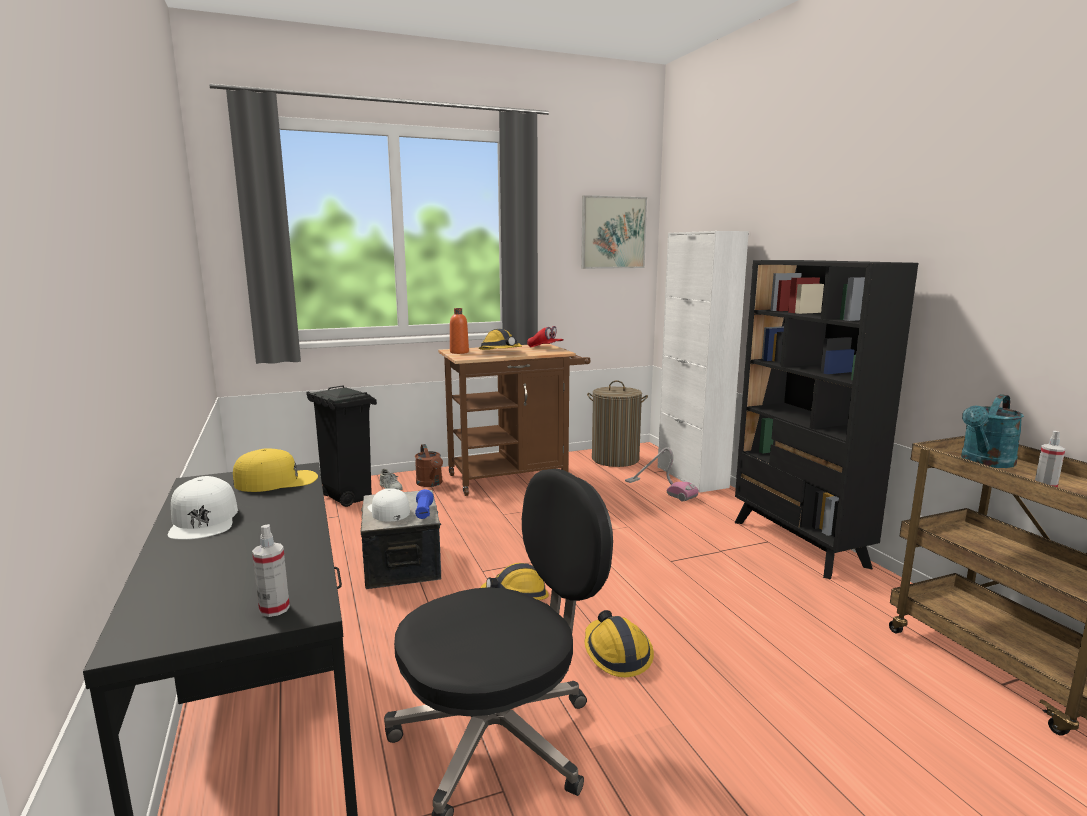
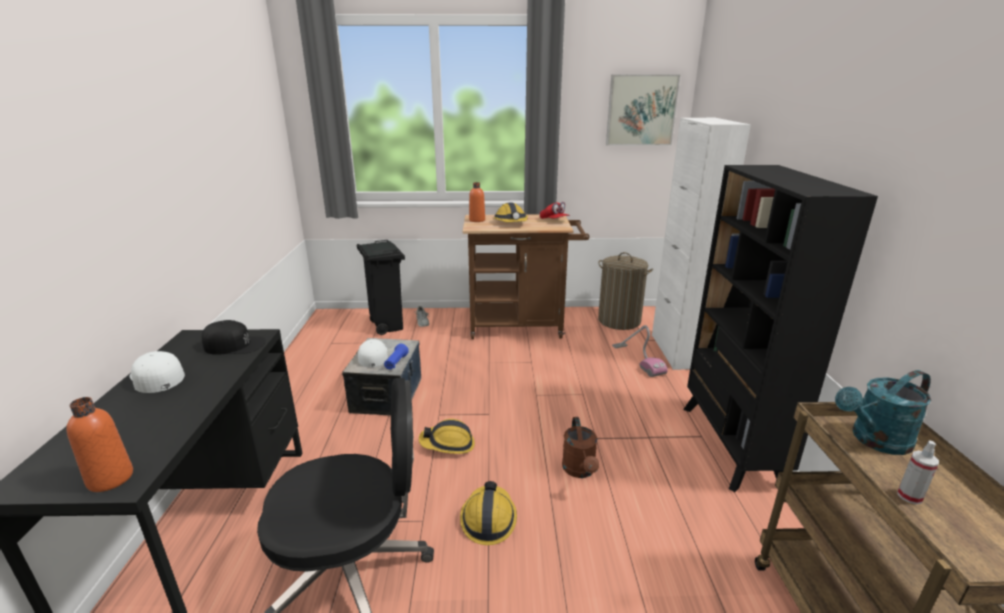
camera: 20 degrees right, 10 degrees up
white cap [168,476,238,540] -> white cap turned 135 degrees clockwise [129,351,185,393]
yellow cap [233,448,318,492] -> black cap [202,320,266,355]
spray bottle [252,524,290,617] -> orange bottle [66,397,133,492]
brown watering can [415,444,443,487] -> brown watering can moved to [562,417,599,478]

